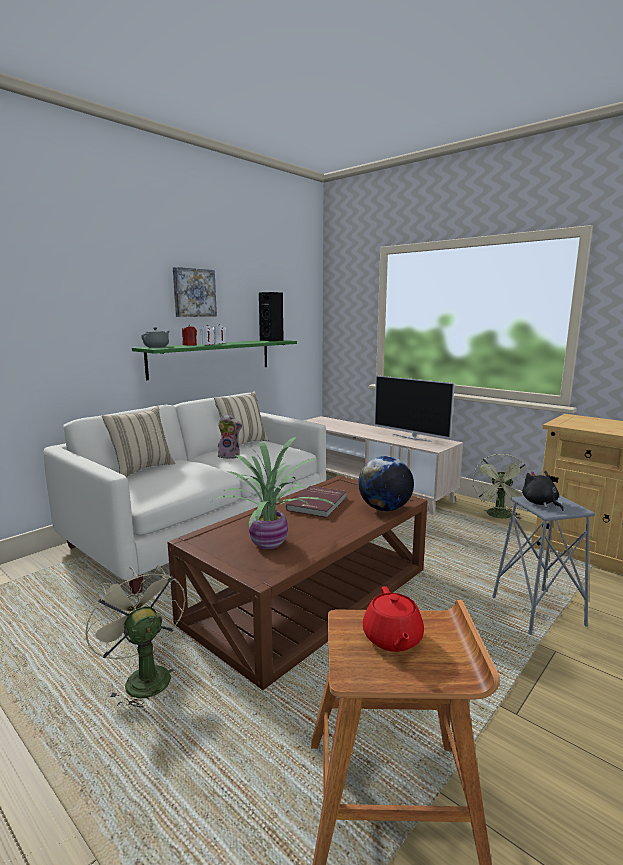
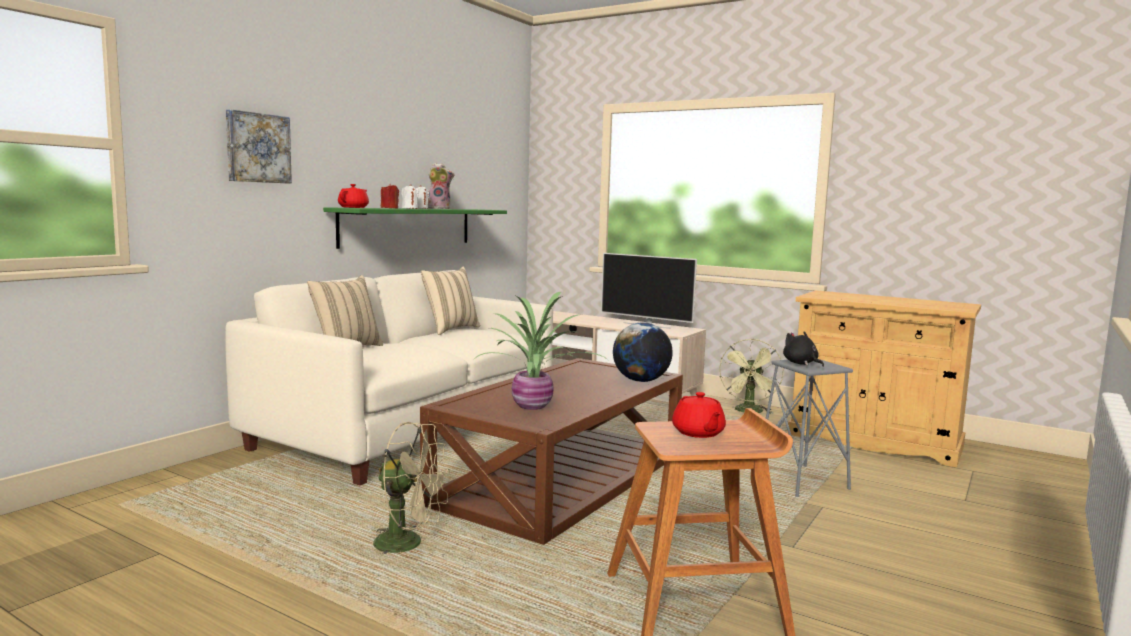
camera: 10 degrees left, 5 degrees down
beige fan [83,566,186,710] -> beige fan turned 150 degrees clockwise [368,422,451,554]
grey teapot [141,327,170,347] -> red teapot [338,184,369,208]
picture [173,267,217,317] -> picture moved to [226,109,292,183]
plush toy [218,414,243,459] -> plush toy moved to [428,163,455,209]
black speaker [259,292,284,341] -> none
red book [286,486,347,518] -> none

